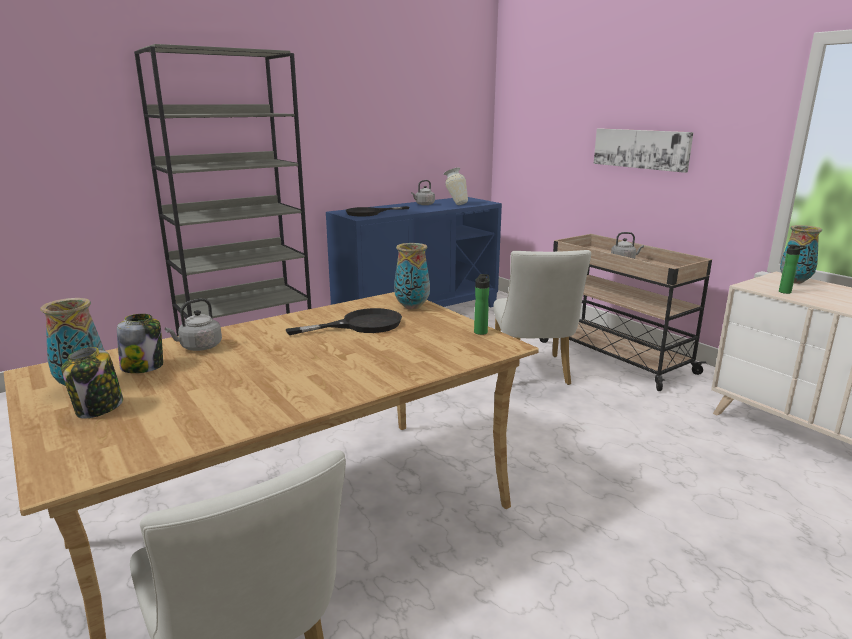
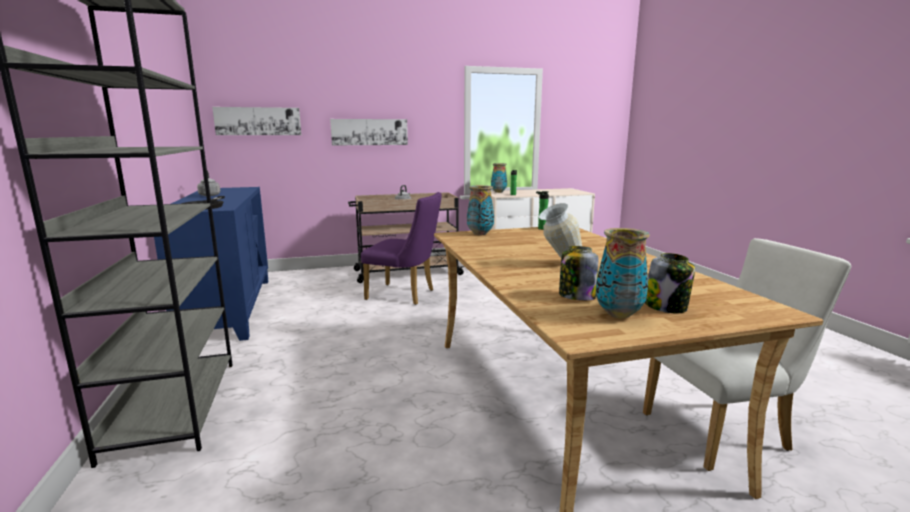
camera: 70 degrees left, 5 degrees down
grey kettle [165,298,222,351] -> none
black frying pan [286,308,402,335] -> none
vase [444,168,468,205] -> vase moved to [539,203,582,258]
white chair [493,250,591,385] -> purple chair [361,192,442,305]
none -> picture [212,107,301,135]

